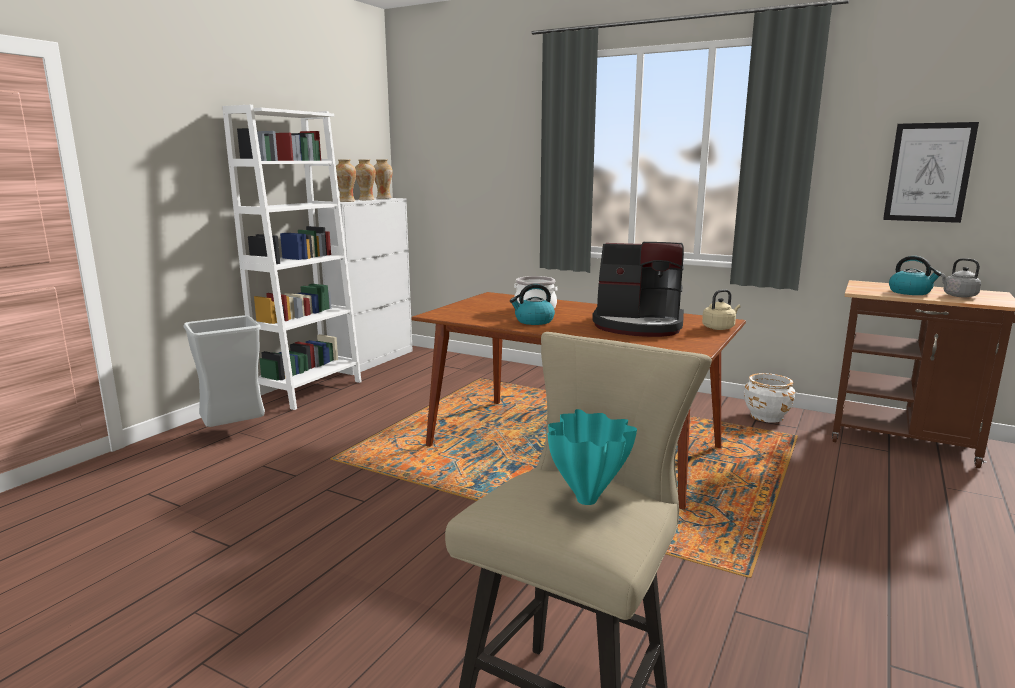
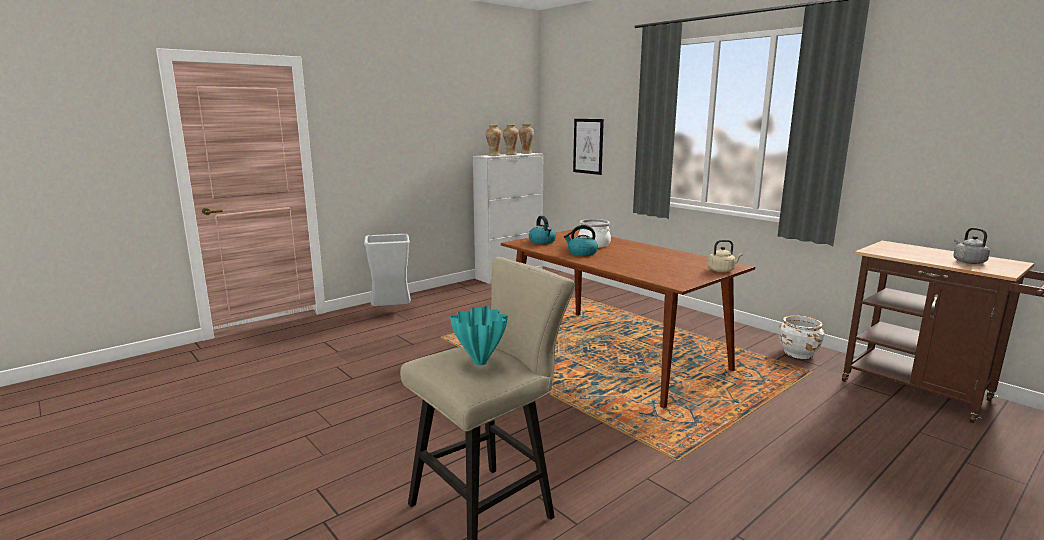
camera: 20 degrees right, 0 degrees up
white bookcase [222,105,362,410] -> none
coffee machine [592,242,684,337] -> none
picture [883,122,979,223] -> picture moved to [573,119,604,175]
kettle [889,256,942,295] -> kettle moved to [529,216,556,244]

